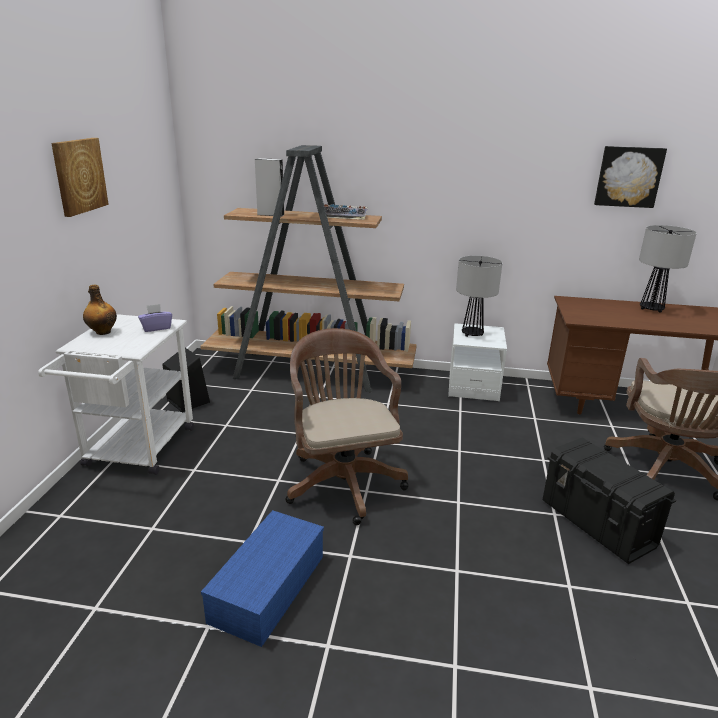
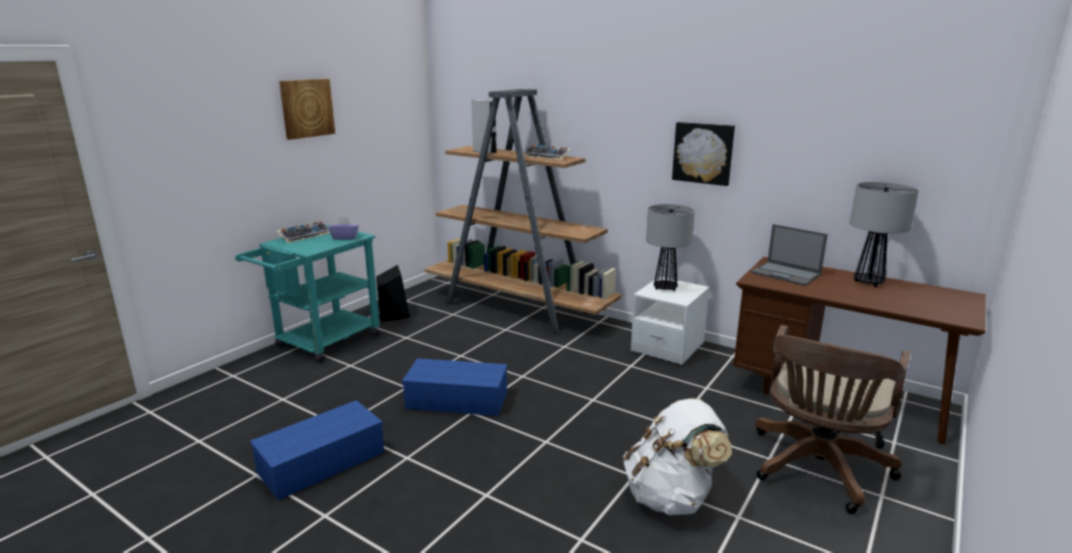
camera: 25 degrees right, 5 degrees down
white cart [38,314,194,475] -> turquoise cart [235,225,380,363]
bottle [83,285,117,335] -> keyboard [276,221,330,243]
brown office chair [285,328,409,525] -> blue storage box [402,358,507,416]
black storage box [543,438,676,564] -> white backpack [623,399,732,515]
picture [594,146,667,208] -> picture moved to [672,122,735,186]
none -> laptop [751,224,828,286]

